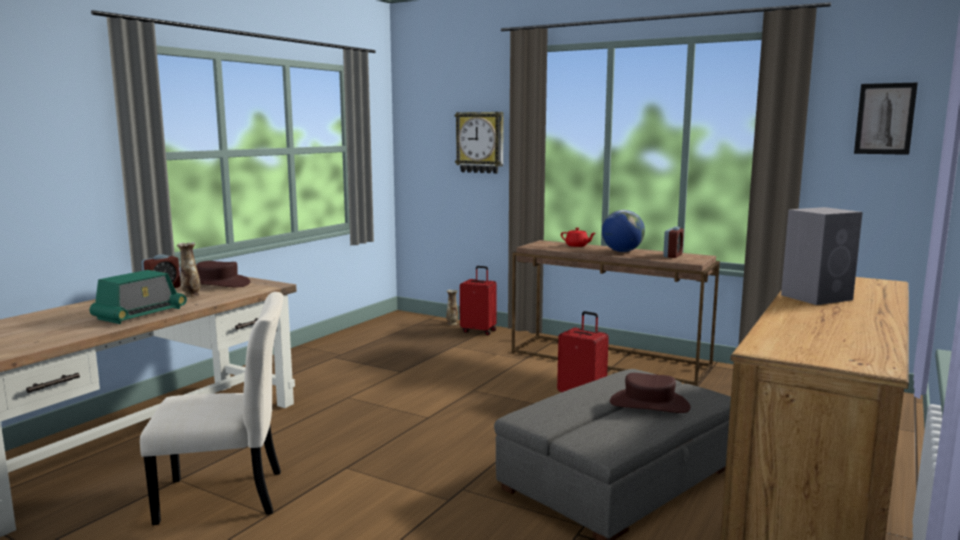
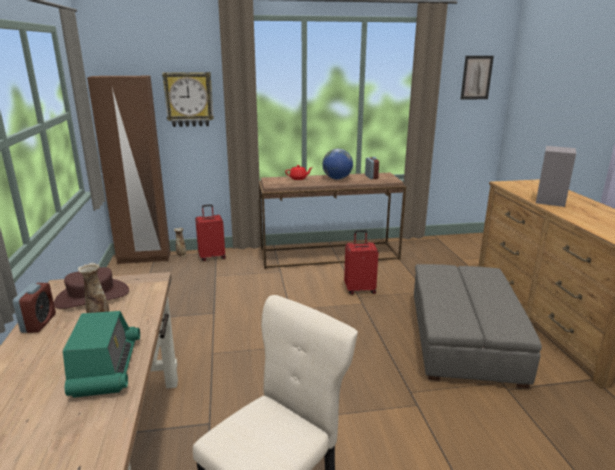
camera: 40 degrees left, 10 degrees up
brown hat [610,373,691,413] -> none
none -> brown wardrobe [87,76,170,264]

